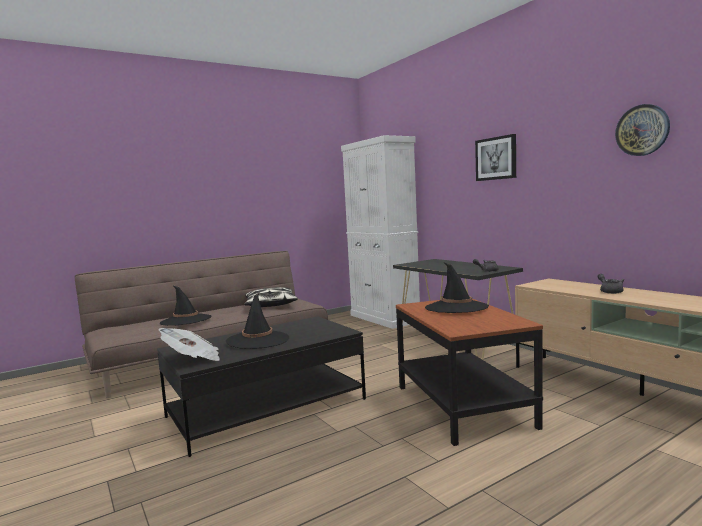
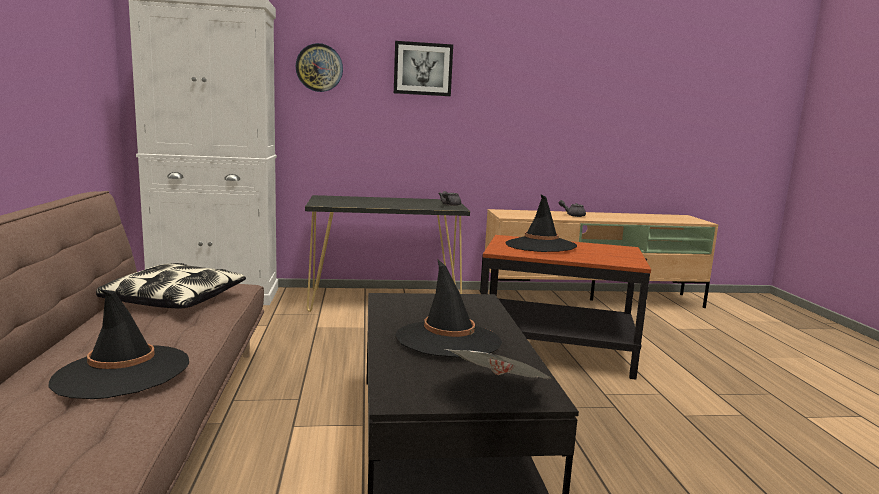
camera: 65 degrees left, 5 degrees up
wall clock [615,104,670,156] -> wall clock moved to [296,43,343,92]

